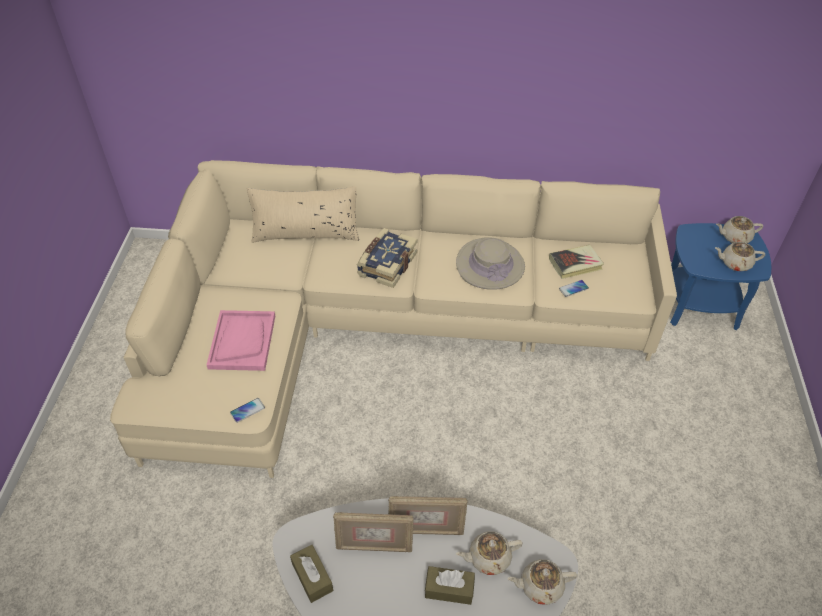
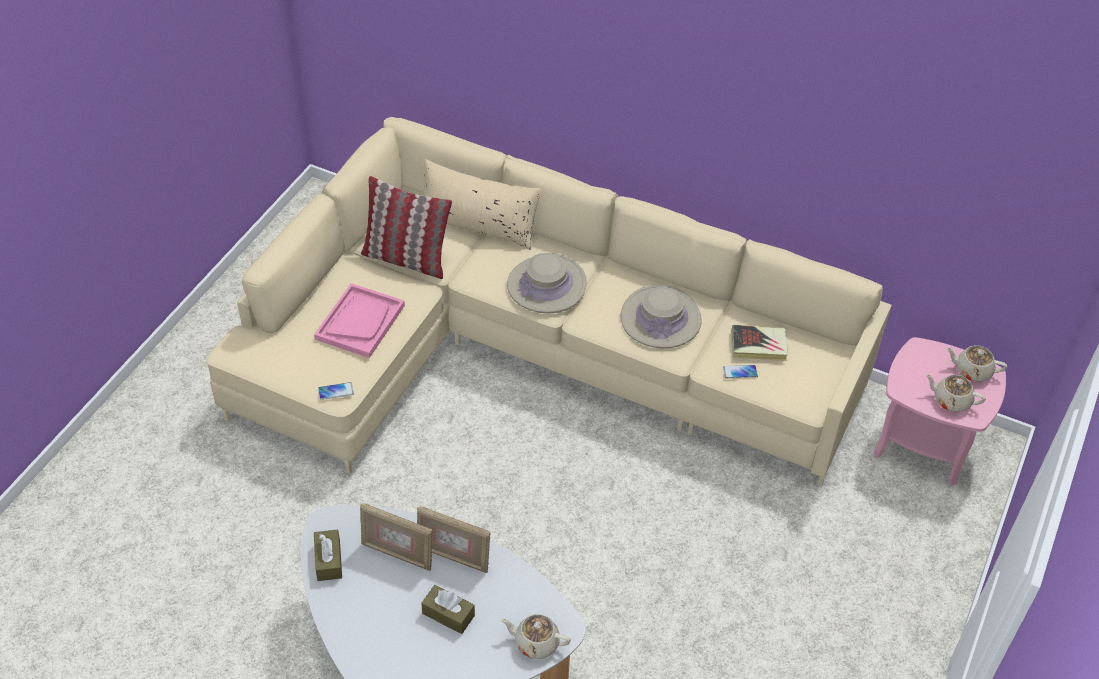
camera: 20 degrees right, 0 degrees up
book [357,228,418,288] -> beige hat [507,253,587,313]
beige teapot [456,531,523,575] -> none
blue side table [670,223,771,330] -> pink side table [874,337,1006,486]
none -> pillow [361,176,452,279]

